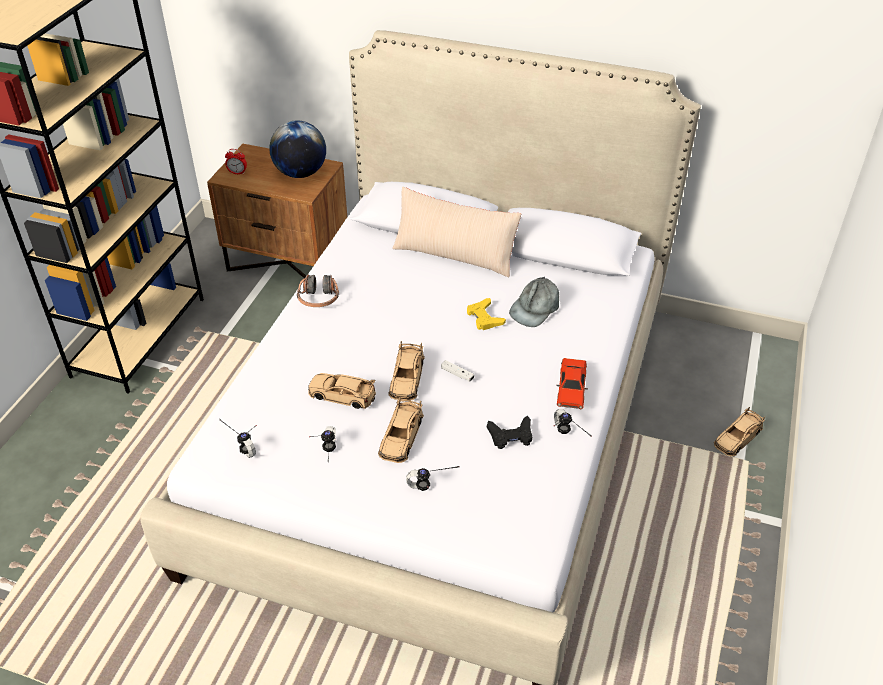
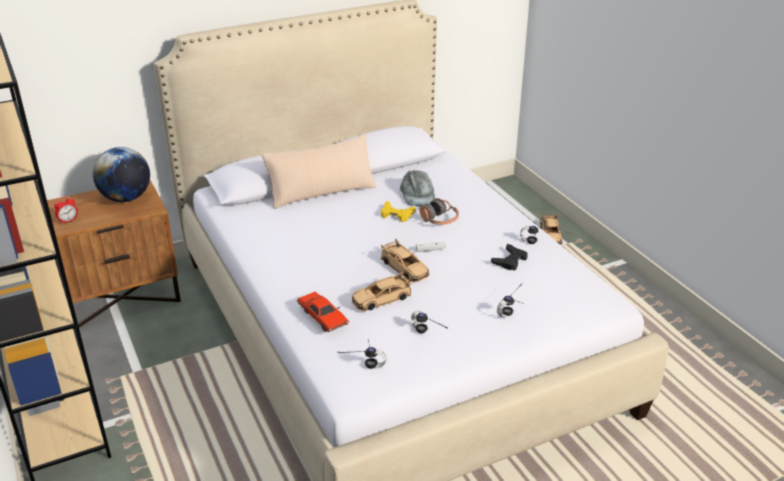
camera: 45 degrees left, 10 degrees down
headphones [297,274,339,307] -> headphones moved to [419,198,459,225]
beige toy car [378,397,424,463] -> none
red toy car [557,358,588,409] -> red toy car moved to [297,292,349,332]

